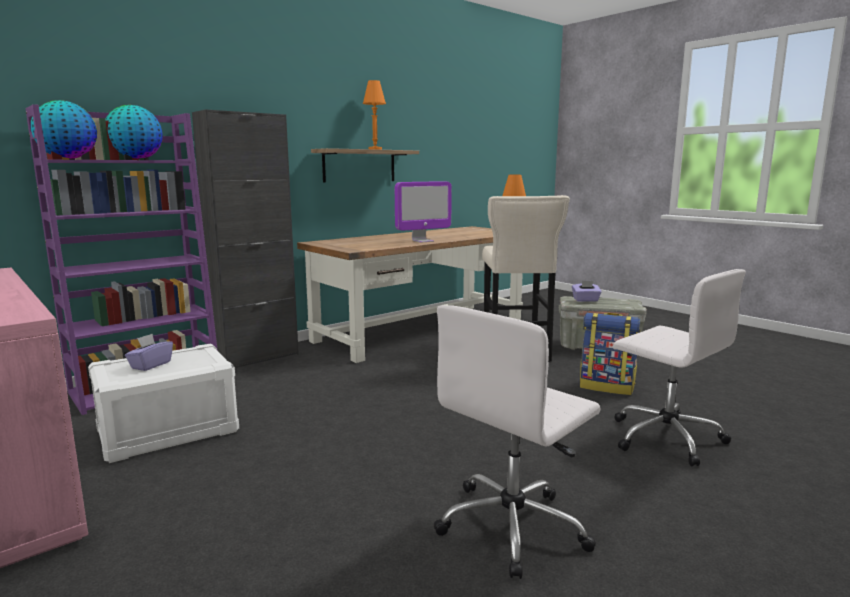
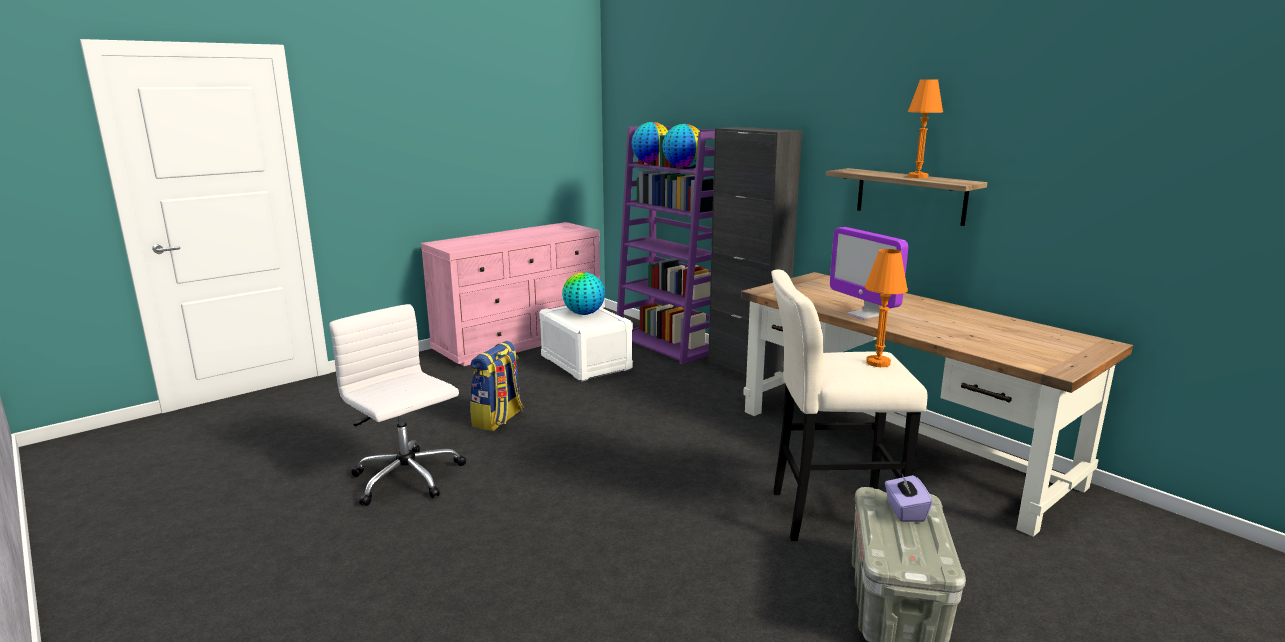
camera: 90 degrees right, 5 degrees up
purple tissue box [125,334,173,371] -> globe [562,272,605,315]
backpack [580,313,640,395] -> backpack moved to [470,341,523,431]
white office chair [613,269,746,467] -> none

